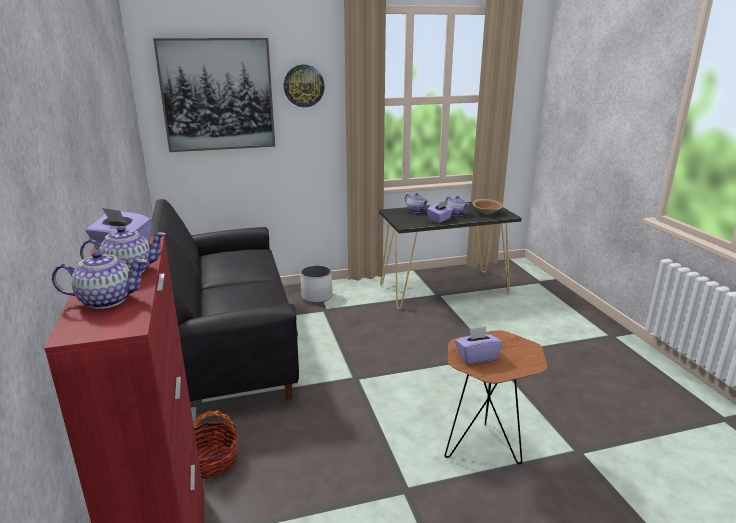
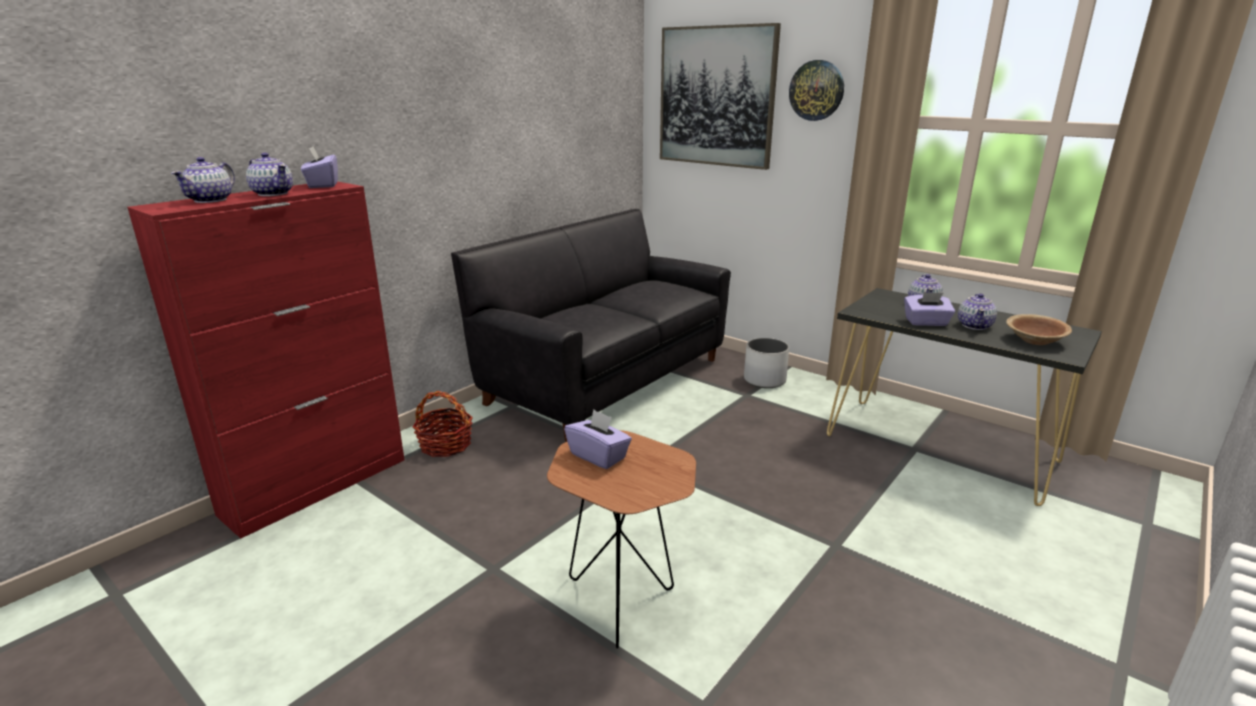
camera: 55 degrees right, 0 degrees up
teapot [52,251,148,309] -> teapot turned 60 degrees clockwise [172,157,235,203]

